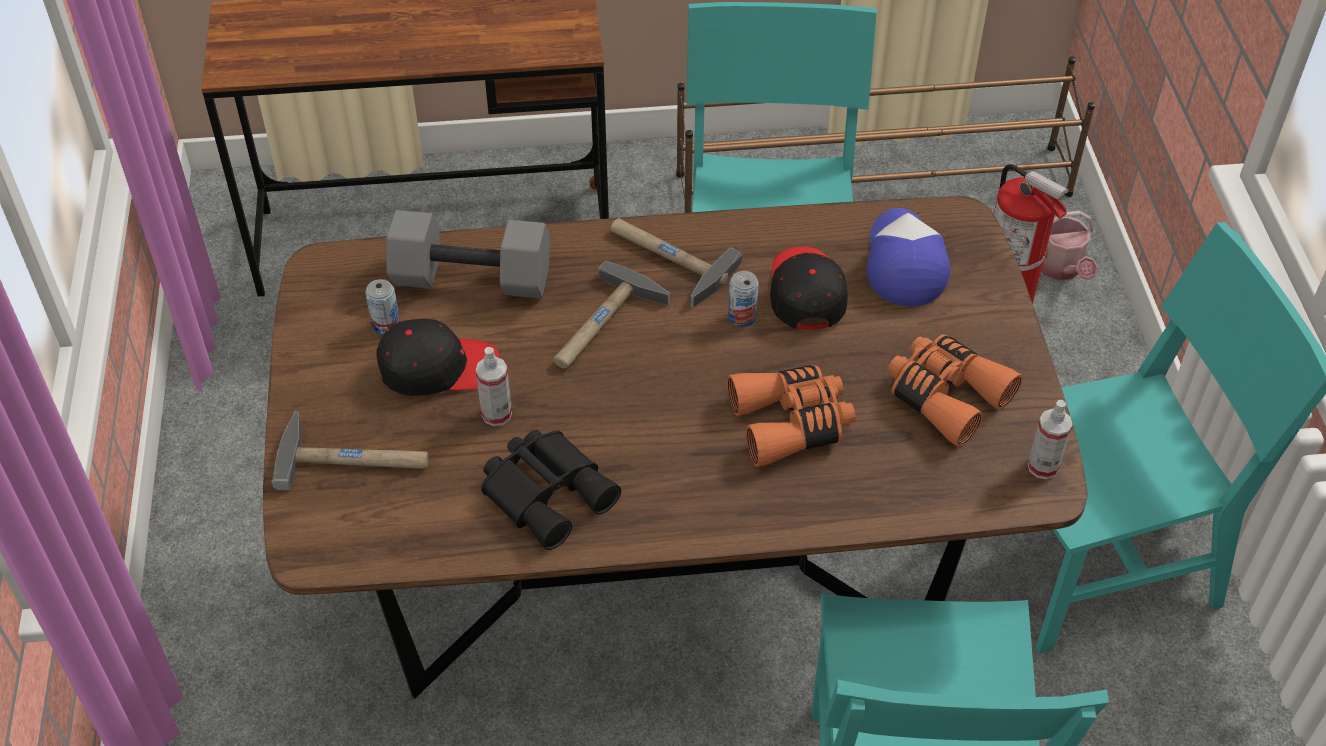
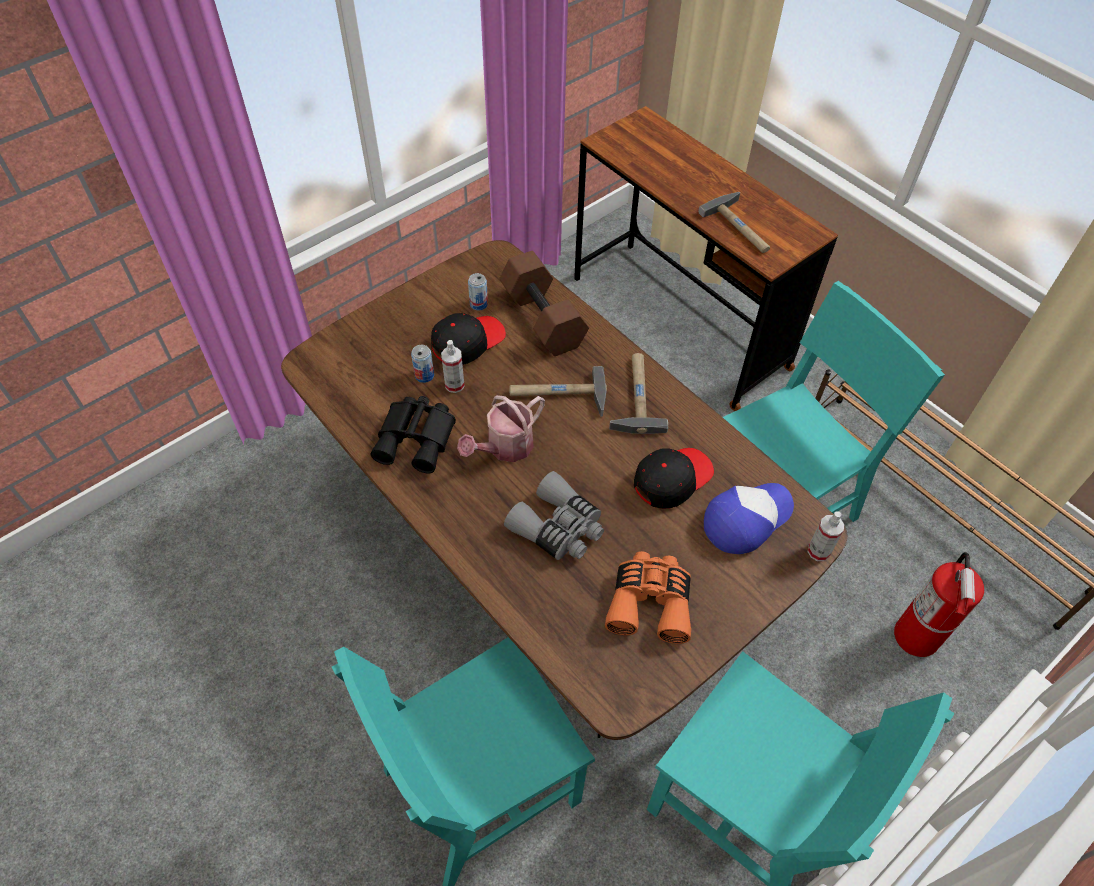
camera: 55 degrees right, 5 degrees up
hammer [271,412,428,490] -> hammer moved to [698,192,770,253]
black cap [376,319,500,396] -> black cap turned 90 degrees counterclockwise [431,313,506,365]
grey dumbbell [386,210,550,298] -> brown dumbbell [499,251,589,356]
orange binoculars [727,365,855,467] -> grey binoculars [504,471,604,560]
can [728,271,759,327] -> can moved to [411,345,434,383]
spray bottle [1027,400,1073,479] -> spray bottle moved to [808,511,844,561]
watering can [1041,211,1098,280] -> watering can moved to [457,395,545,462]

